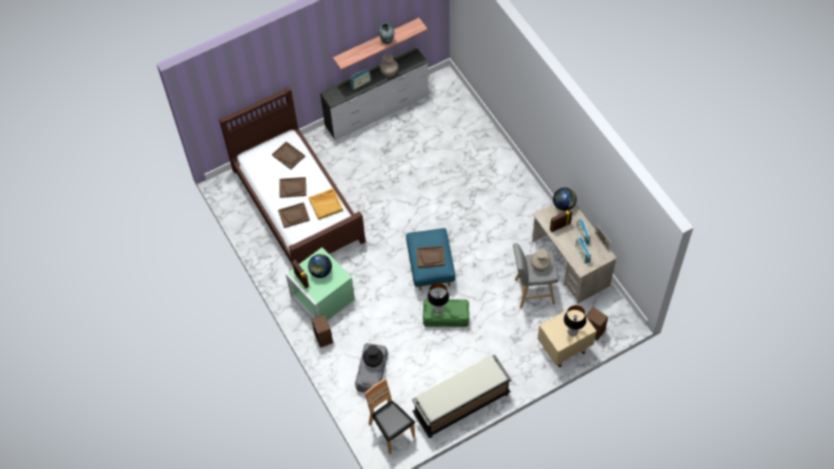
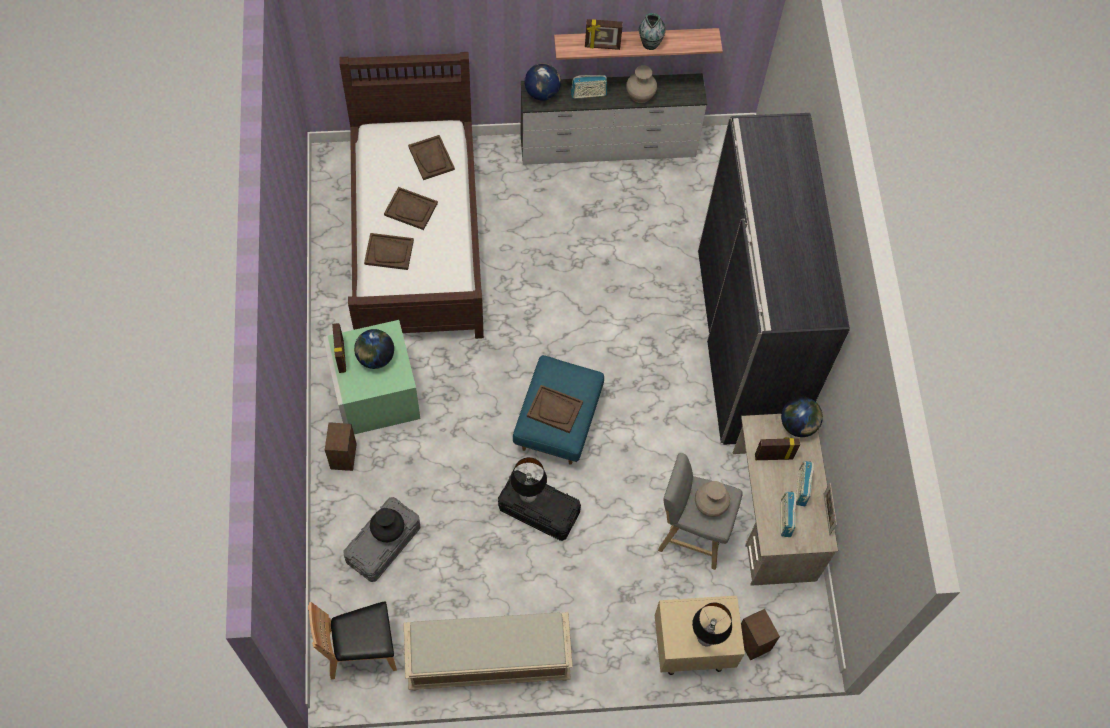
camera: 20 degrees right, 5 degrees up
beige tray [309,188,343,220] -> none
brown chair [365,379,415,454] -> brown chair turned 90 degrees counterclockwise [308,601,397,680]
black bench [412,354,512,438] -> beige bench [404,612,573,691]
green storage box [423,299,469,327] -> black storage box [498,470,581,541]
none -> globe [525,63,561,101]
none -> picture frame [585,19,623,50]
none -> grey wardrobe [698,113,850,445]

